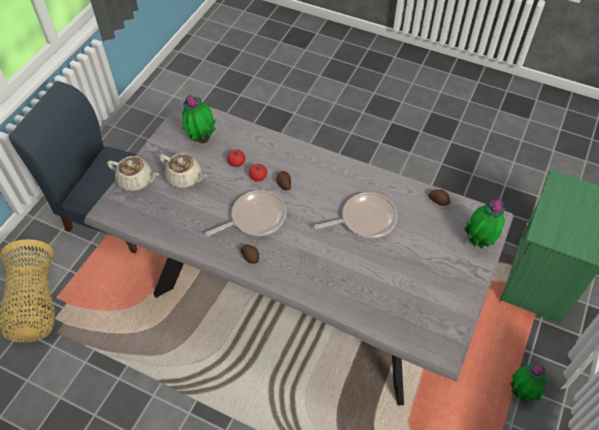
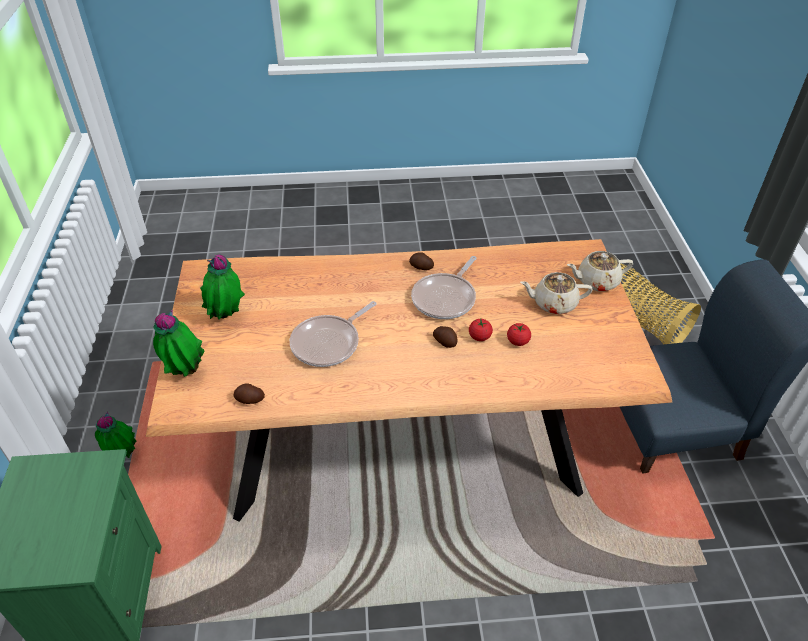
camera: 150 degrees right, 10 degrees down
grey dining table [84,98,514,406] -> brown dining table [146,239,672,522]
potted plant [183,95,216,143] -> potted plant moved to [200,254,245,319]

